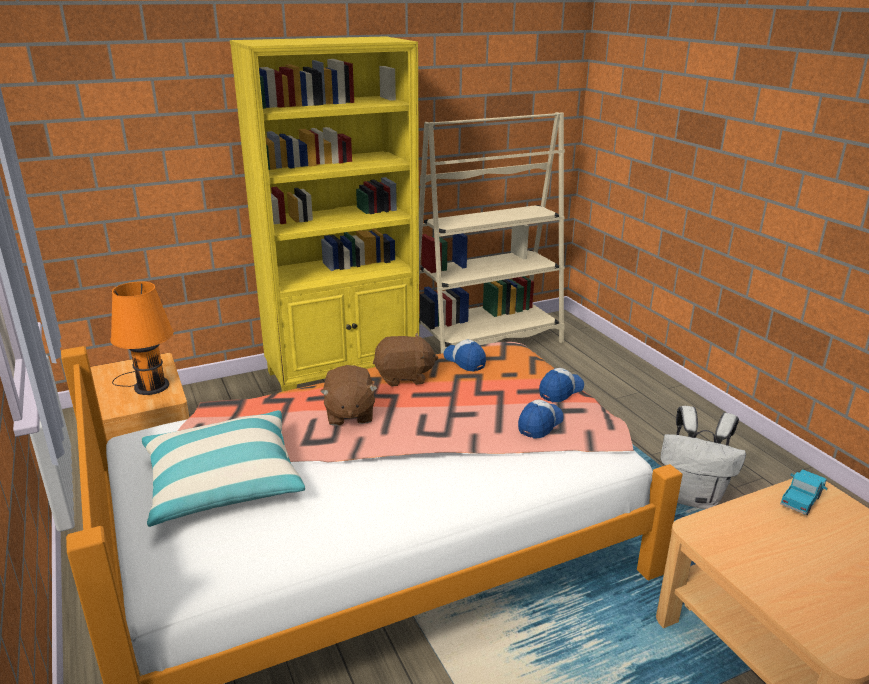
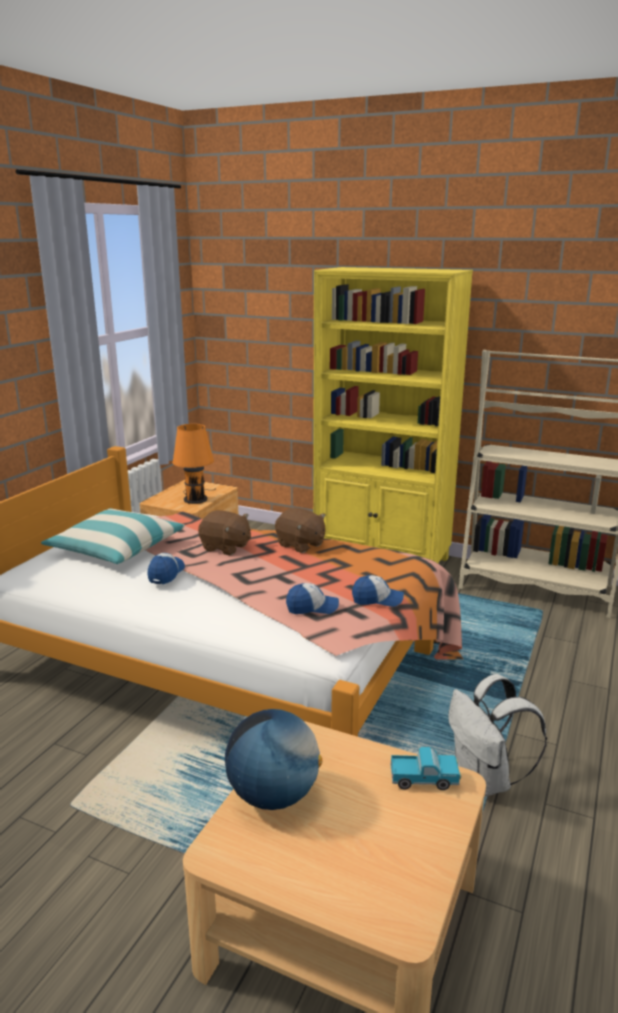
camera: 50 degrees right, 5 degrees down
brown plush toy [320,365,377,426] -> brown plush toy turned 105 degrees counterclockwise [198,510,251,555]
cap [444,339,486,372] -> cap moved to [147,553,185,584]
none -> globe [225,709,322,810]

